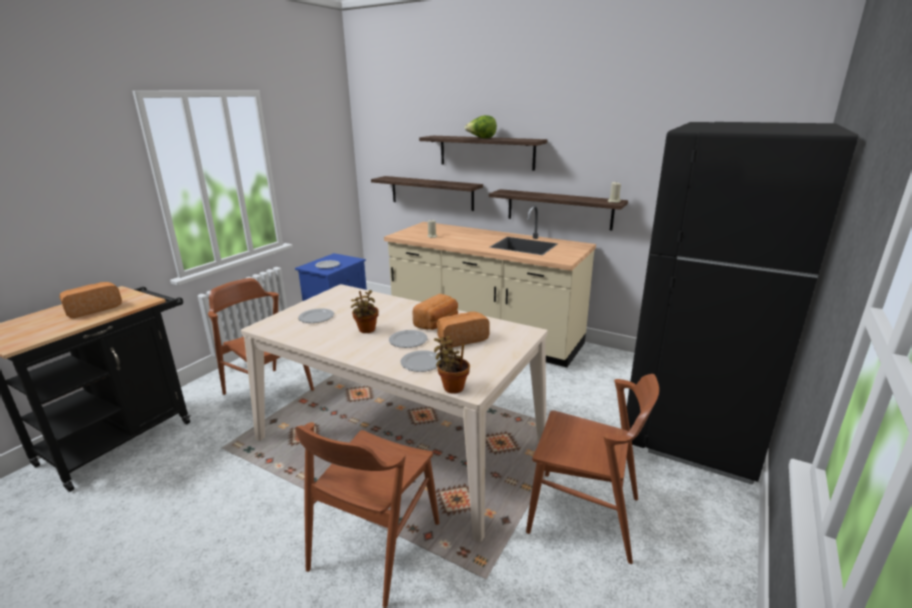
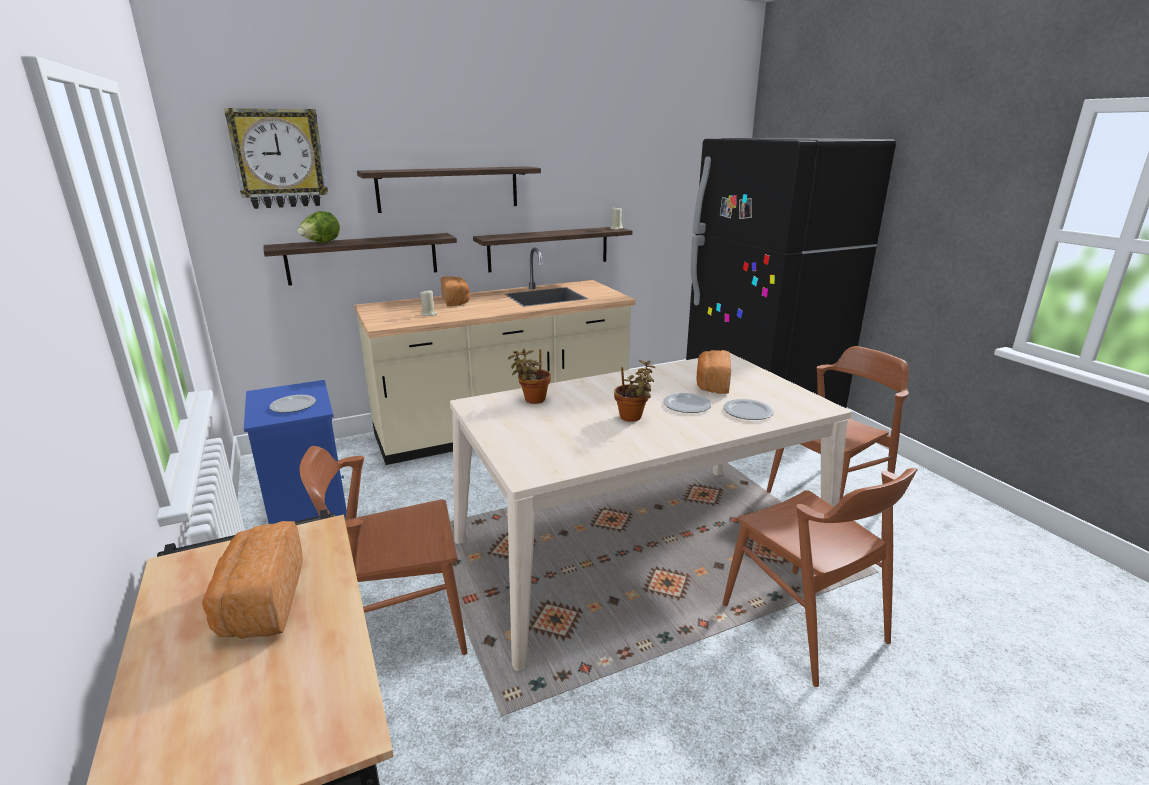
camera: 55 degrees left, 0 degrees up
plate [298,308,334,323] -> none
bread [413,294,458,330] -> bread moved to [441,276,470,306]
potted plant [434,336,470,394] -> potted plant moved to [508,349,551,404]
lettuce [465,115,497,138] -> lettuce moved to [298,211,340,243]
none -> wall clock [224,108,328,209]

